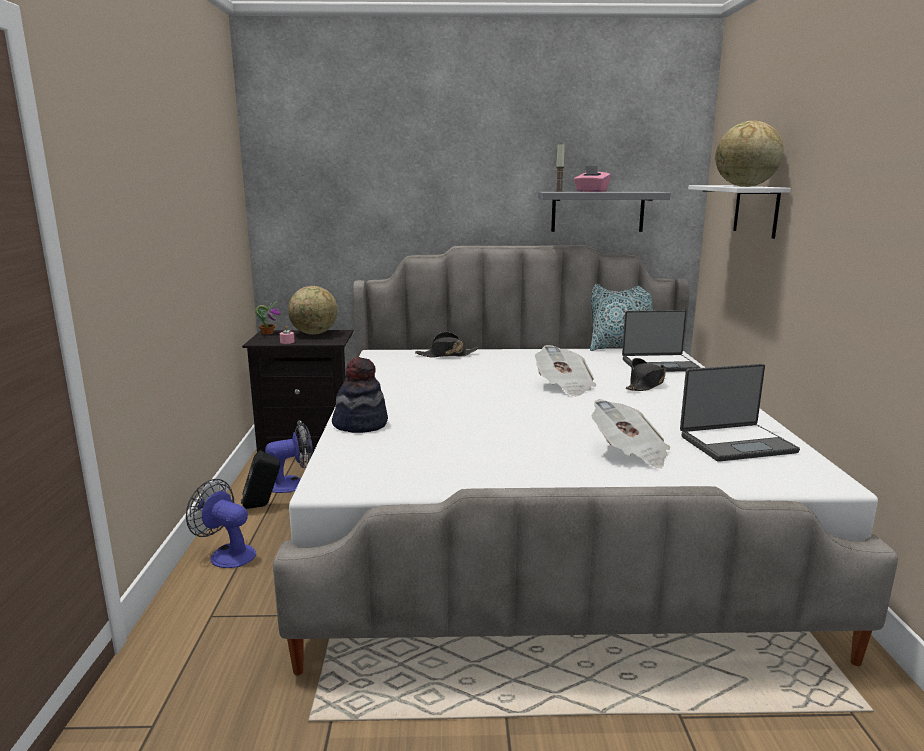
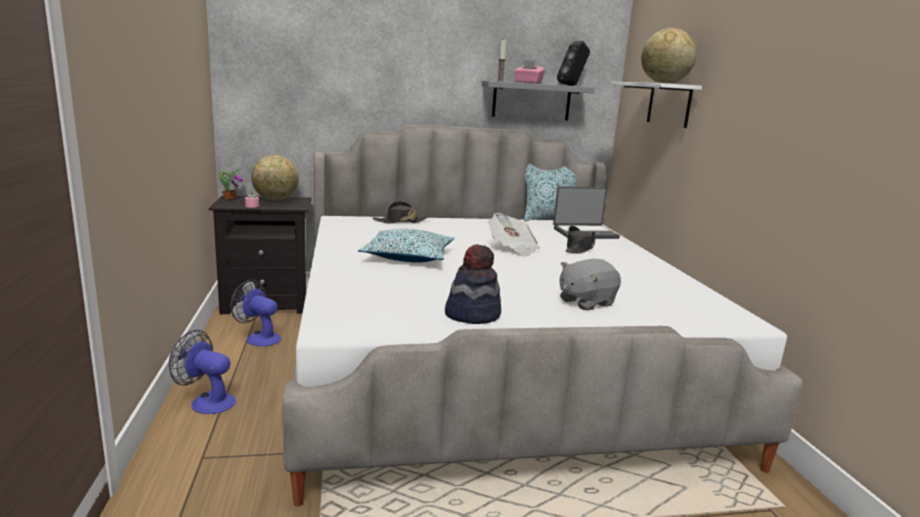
camera: 10 degrees left, 0 degrees up
black speaker [241,450,280,509] -> black speaker moved to [557,41,590,86]
fan [265,423,313,493] -> fan turned 120 degrees counterclockwise [230,280,282,346]
hat [332,357,388,433] -> hat moved to [445,244,501,324]
newspaper [591,399,670,469] -> grey plush toy [559,259,621,310]
laptop [680,364,800,462] -> none
none -> pillow [358,229,455,263]

